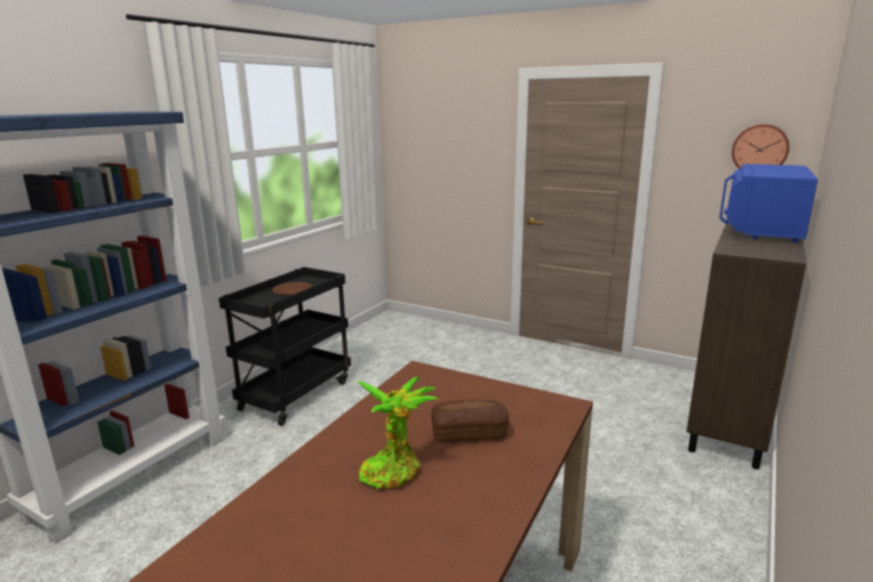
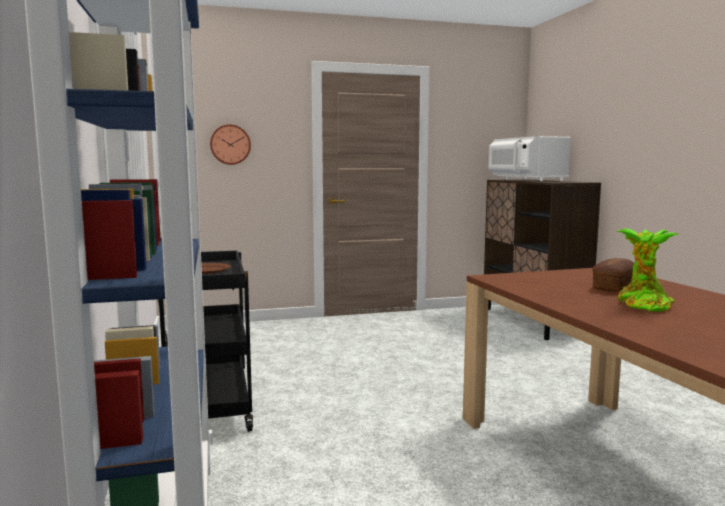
camera: 45 degrees left, 10 degrees down
blue microwave [720,164,818,243] -> white microwave [489,136,571,181]
wall clock [732,124,789,169] -> wall clock moved to [210,124,251,165]

